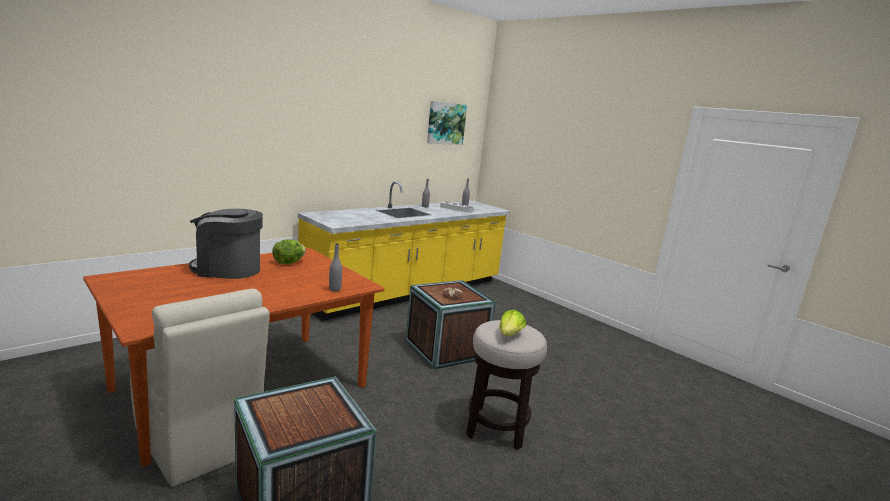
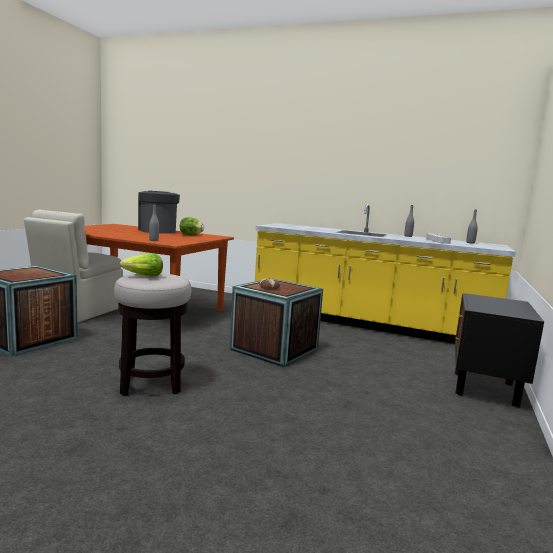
camera: 65 degrees right, 5 degrees down
picture [427,101,467,145] -> none
none -> black nightstand [455,293,544,407]

